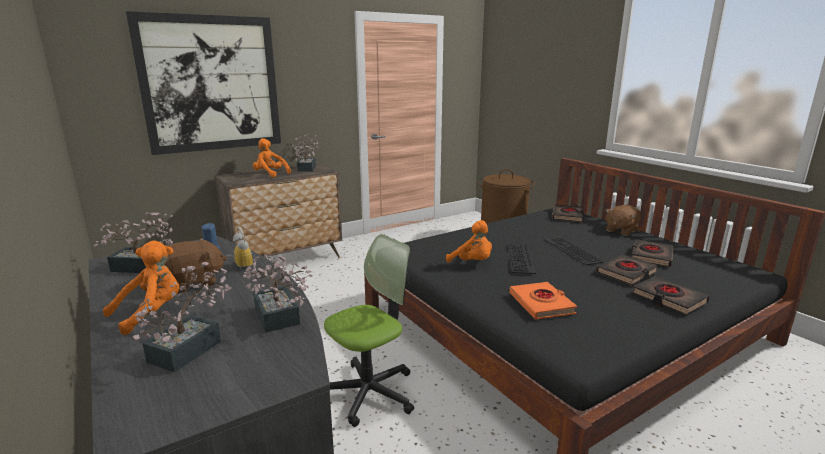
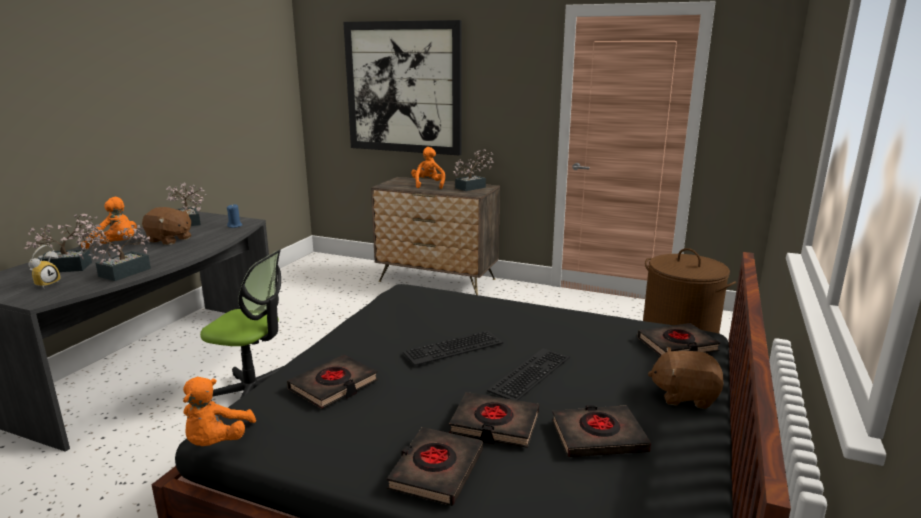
camera: 55 degrees right, 0 degrees up
alarm clock [227,227,253,268] -> alarm clock moved to [28,245,61,289]
orange plush toy [446,220,492,262] -> orange plush toy moved to [183,377,256,446]
orange book [509,282,577,320] -> black book [287,355,378,409]

